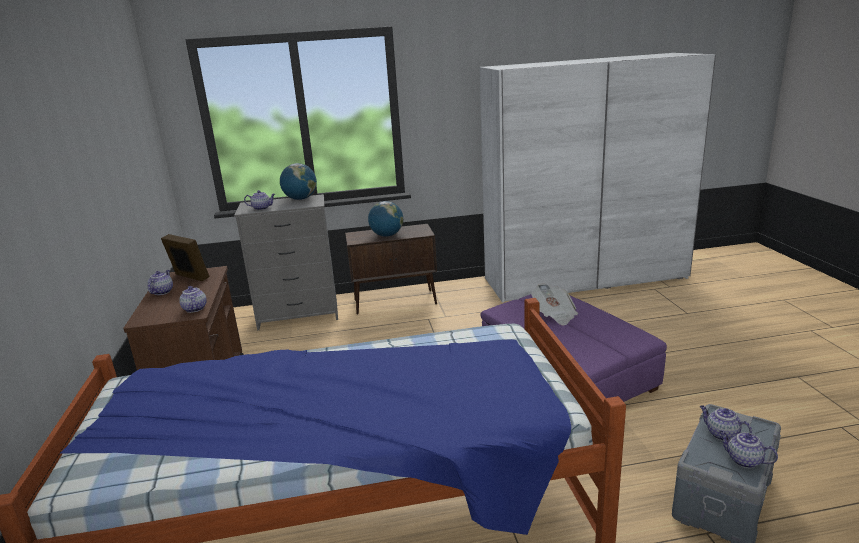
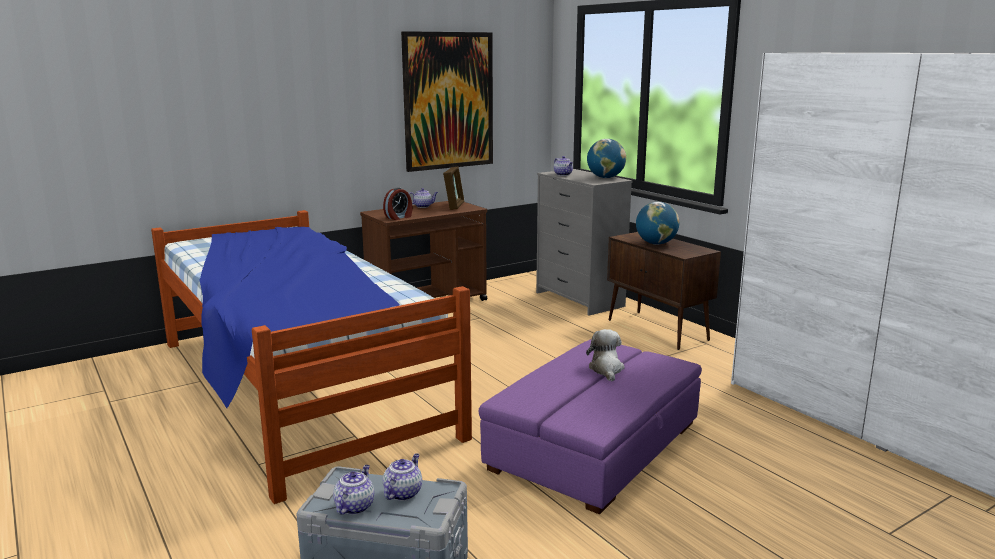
camera: 65 degrees right, 5 degrees down
teapot [179,286,207,313] -> alarm clock [383,187,413,220]
newspaper [532,283,578,326] -> plush toy [586,329,625,382]
none -> picture [401,31,493,172]

